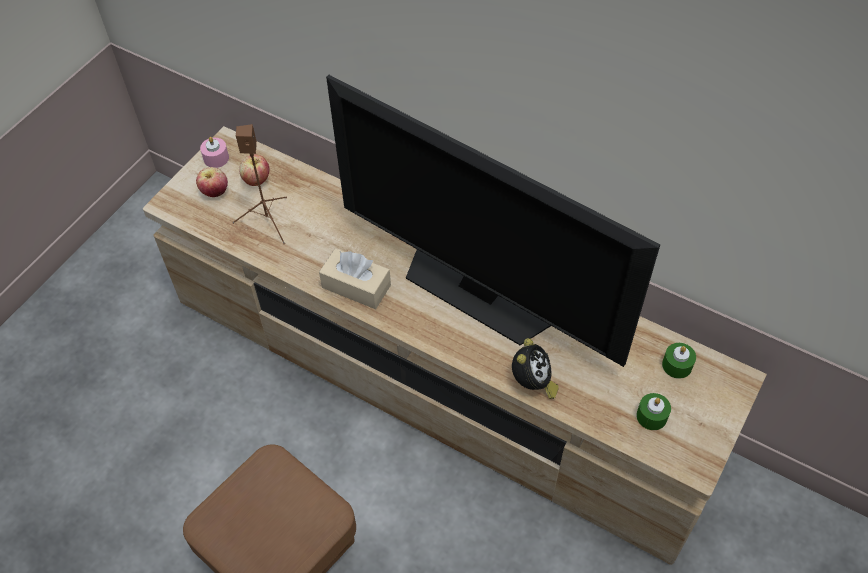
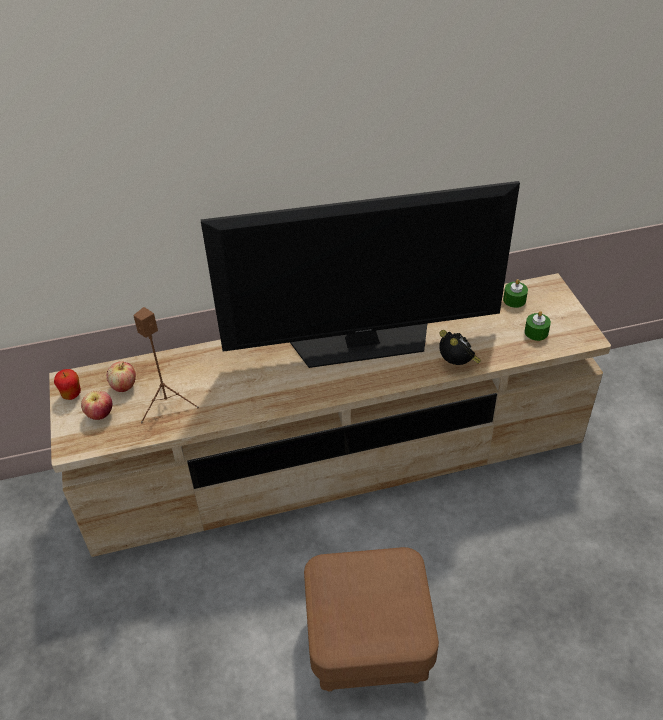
camera: 45 degrees left, 10 degrees down
pink candle [200,137,229,168] -> apple [54,369,81,400]
beige tissue box [319,248,391,309] -> none

